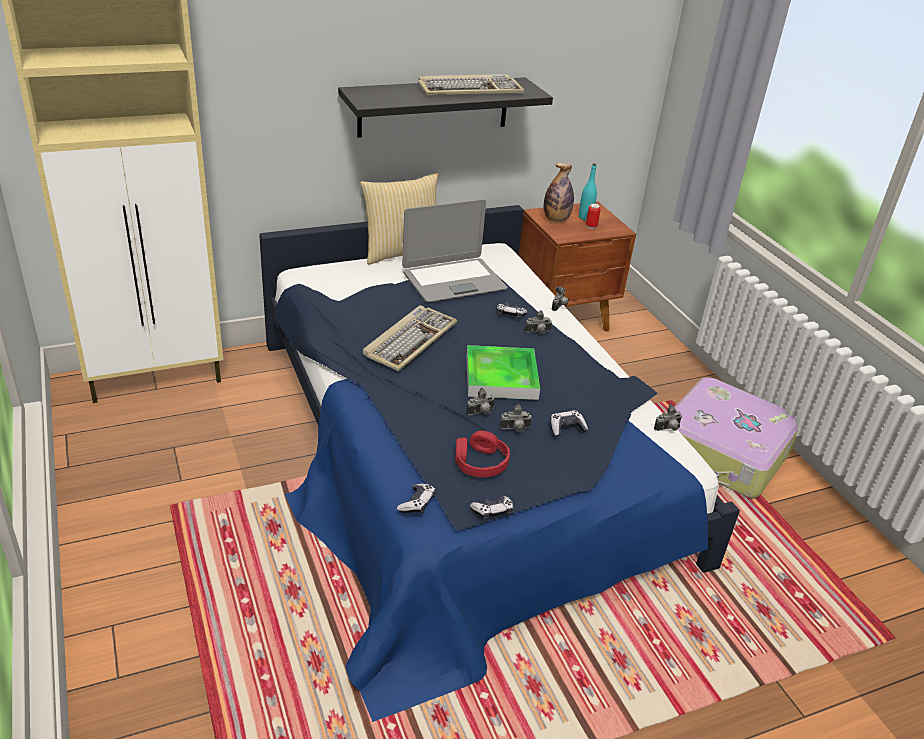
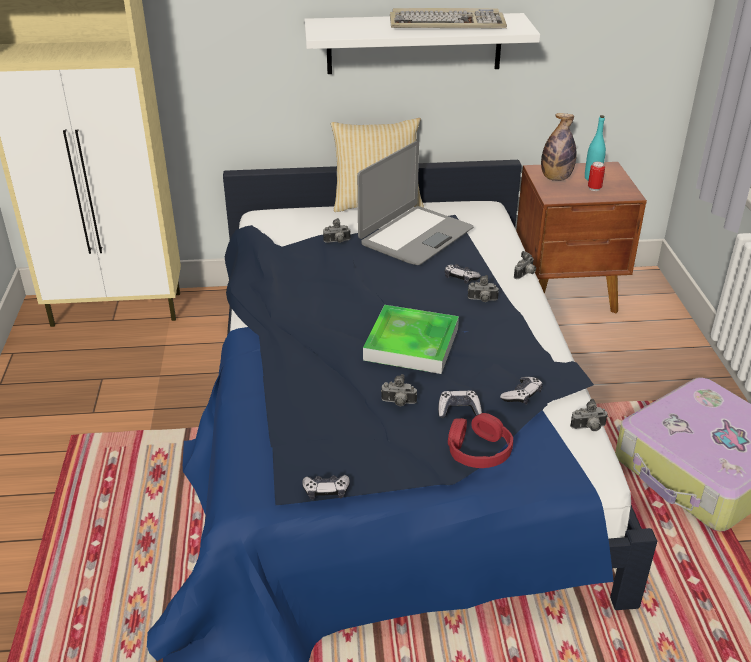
camera: 20 degrees right, 0 degrees up
black shelf [338,77,553,138] -> white shelf [304,13,540,74]
keyboard [363,305,457,371] -> none
game controller [397,484,436,514] -> game controller moved to [500,377,543,405]
laptop [402,199,507,302] -> laptop turned 45 degrees counterclockwise [357,141,474,265]
red headphones [455,430,510,477] -> red headphones moved to [448,413,513,468]
camera [466,388,495,415] -> camera moved to [323,218,351,243]

